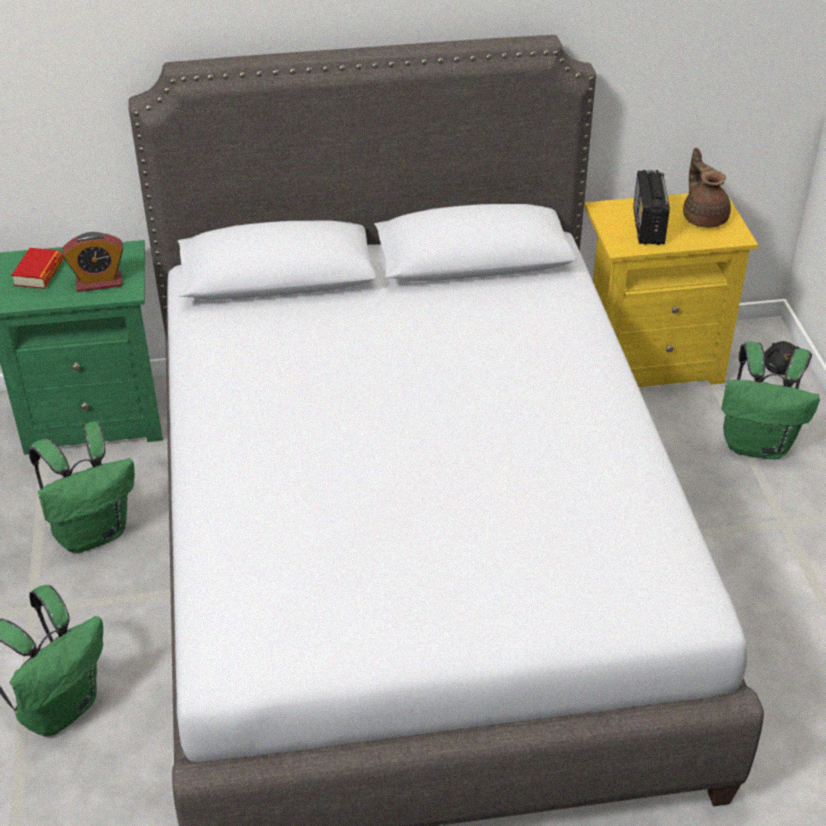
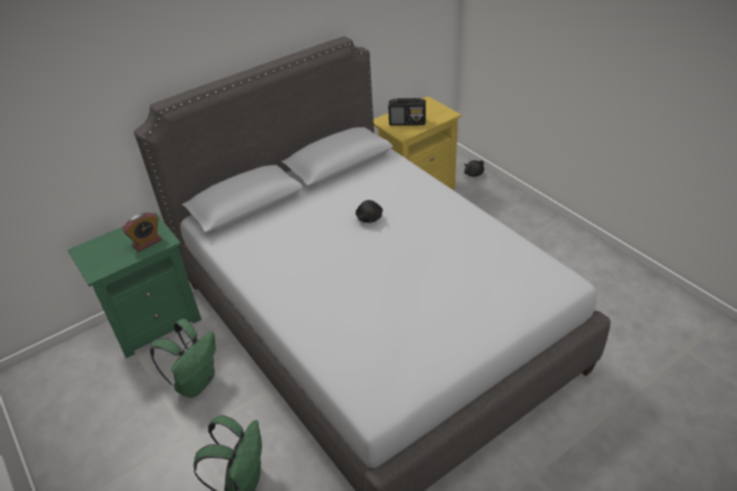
camera: 25 degrees left, 0 degrees up
book [11,248,63,289] -> none
radio [633,170,670,245] -> radio turned 60 degrees counterclockwise [388,98,426,126]
brown teapot [683,148,731,228] -> none
green backpack [722,342,820,459] -> none
none -> black plush toy [355,200,383,223]

